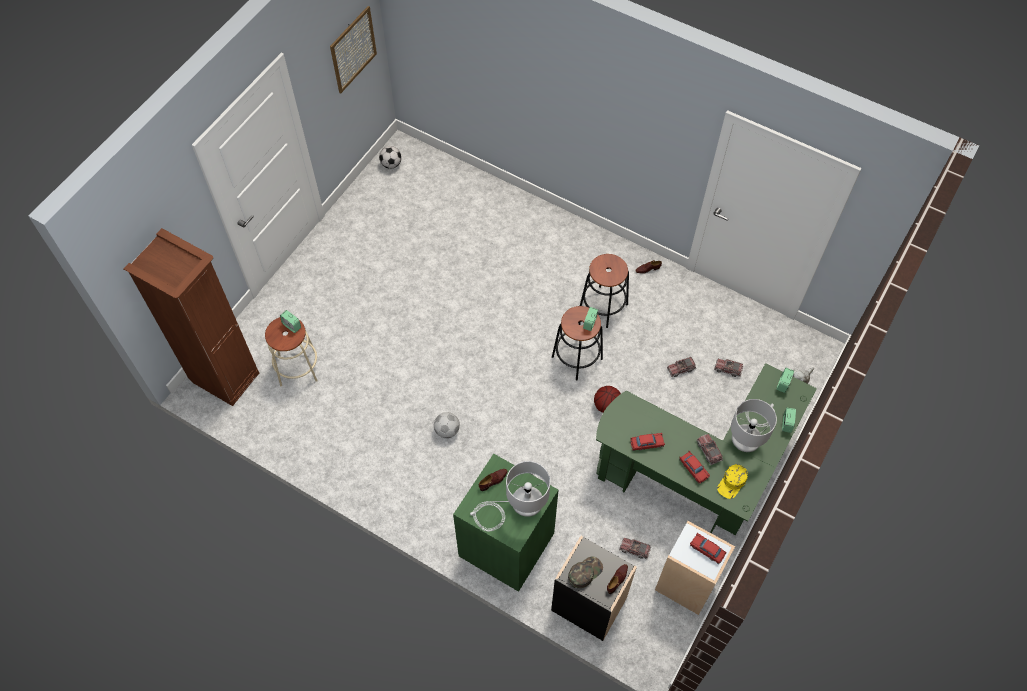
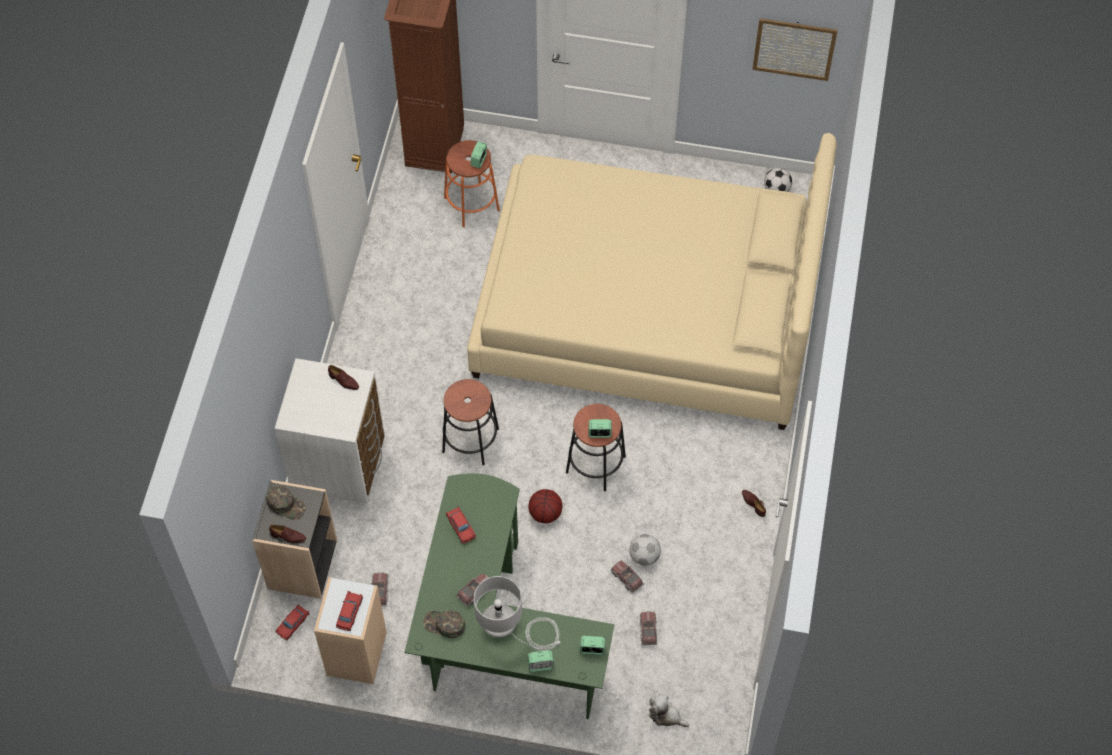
camera: 70 degrees right, 0 degrees up
beige stool [265,317,318,386] -> orange stool [444,140,500,227]
football [434,412,460,438] -> football moved to [629,534,661,566]
green dresser [453,454,559,592] -> white dresser [275,358,385,504]
grey table lamp [470,461,550,531] -> none
black stool [580,254,629,328] -> black stool moved to [442,379,499,465]
red toy car [679,451,710,484] -> red toy car moved to [275,604,310,640]
yellow cap [717,464,748,499] -> green cap [423,610,465,638]
none -> beige bed [467,133,837,430]

